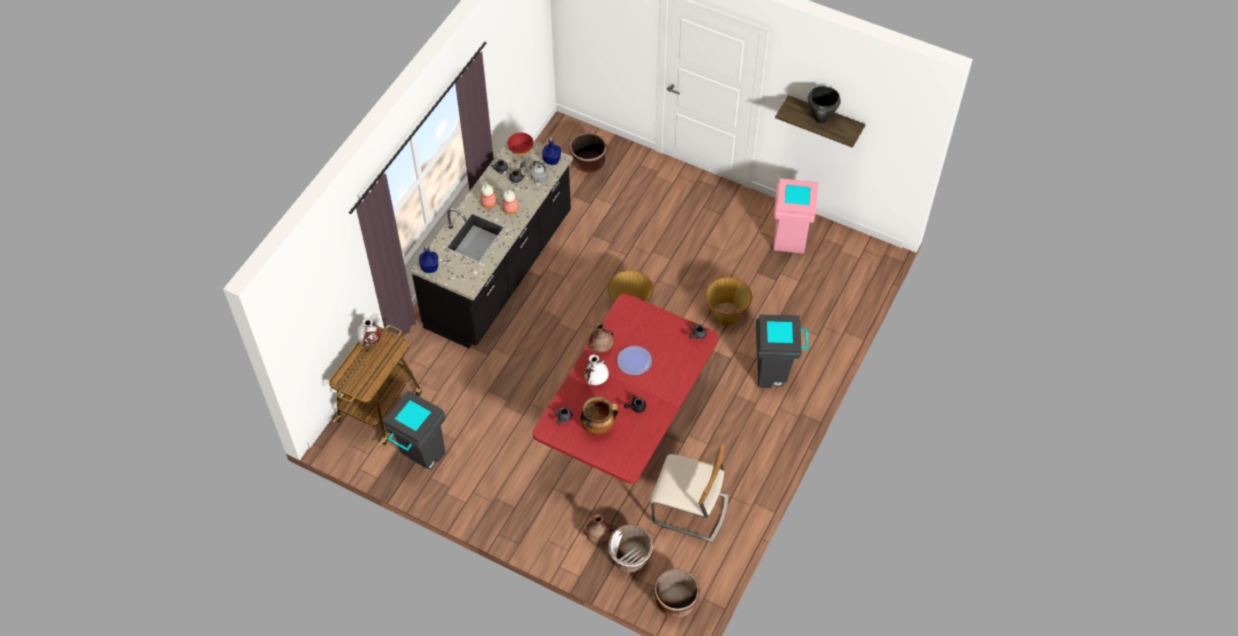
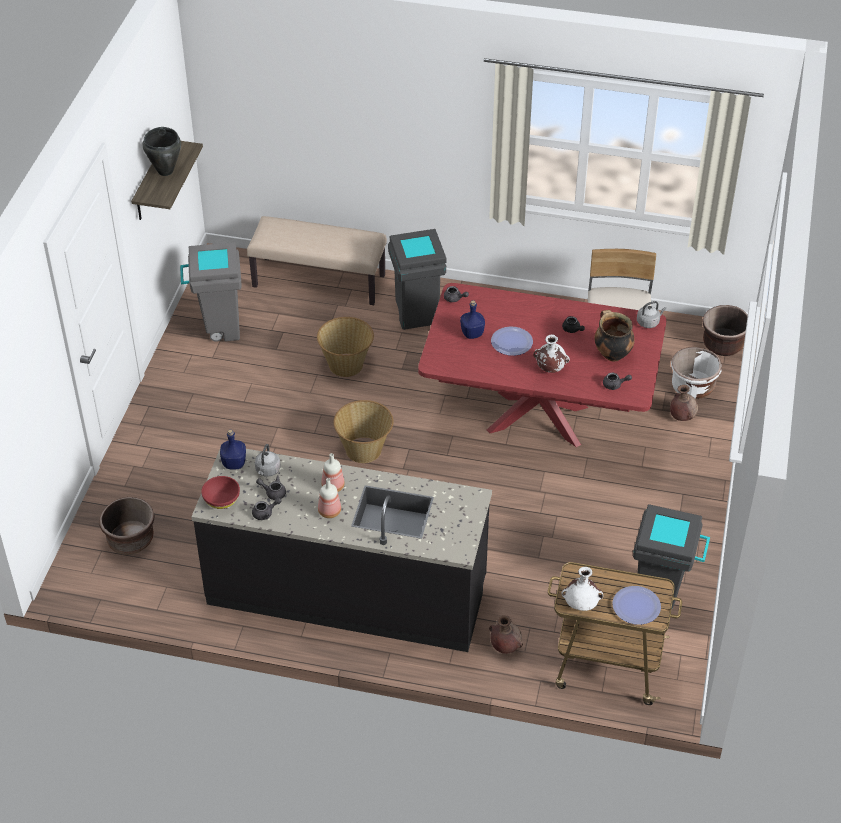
camera: 105 degrees left, 10 degrees down
blue bottle [419,246,438,273] -> blue bottle moved to [460,300,485,339]
brown vase [589,322,614,353] -> brown vase moved to [489,615,523,654]
pink trash can [773,178,818,253] -> grey trash can [180,242,242,342]
none -> beige bench [247,216,387,305]
none -> plate [612,586,661,625]
none -> grey kettle [637,301,666,328]

